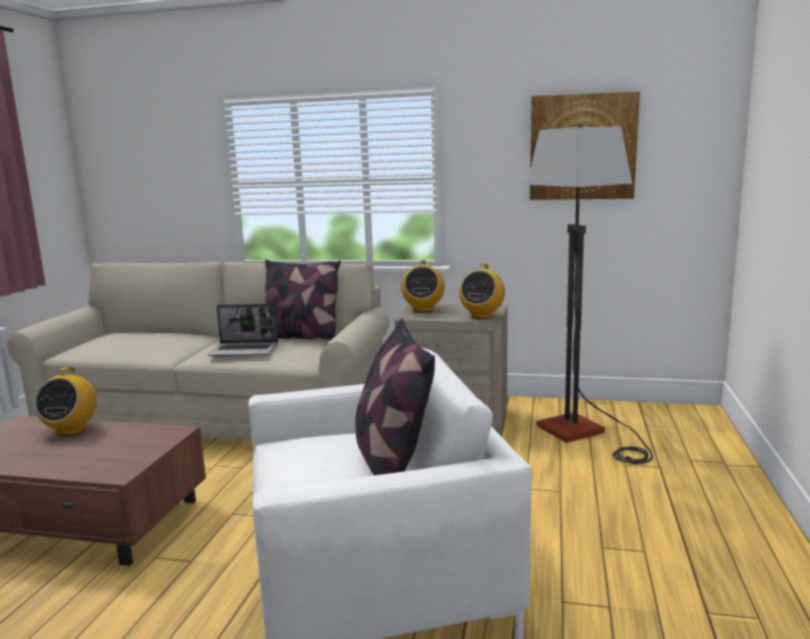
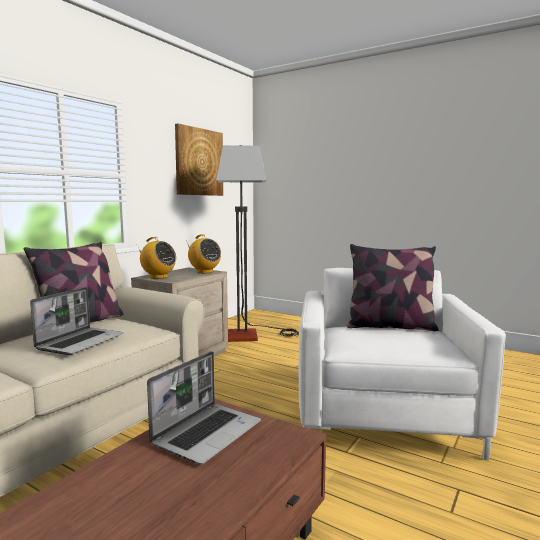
camera: 70 degrees left, 5 degrees down
radio [35,367,97,436] -> none
none -> laptop [147,351,261,465]

